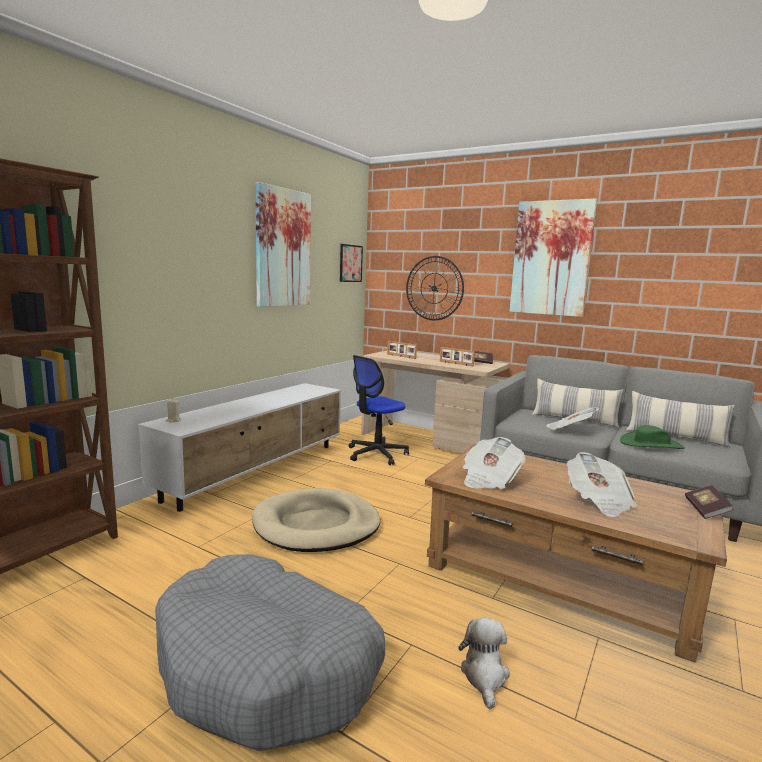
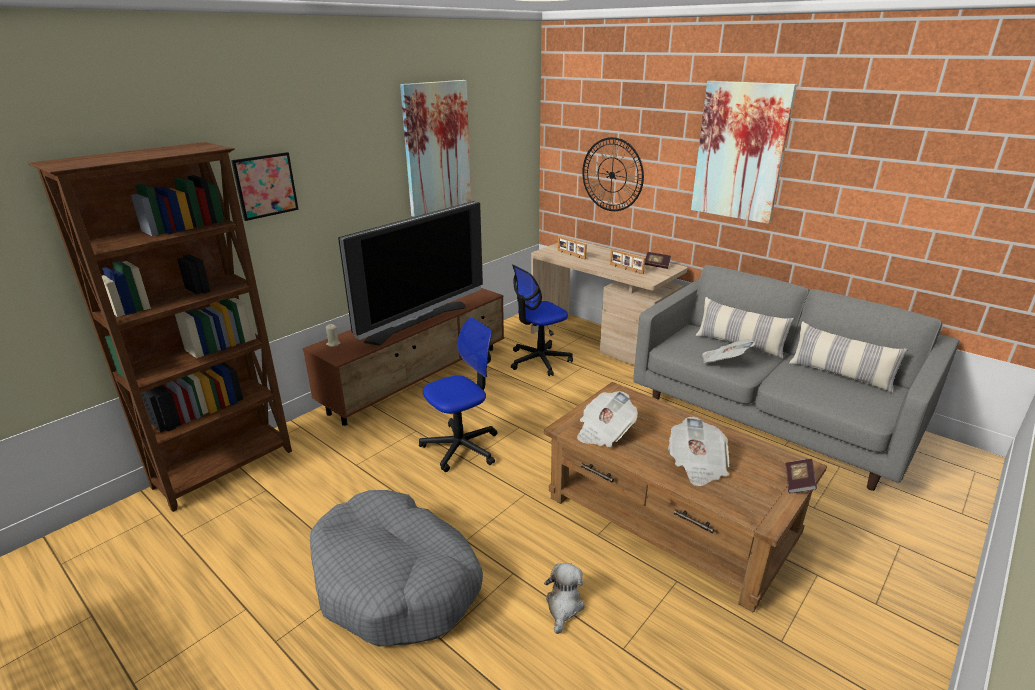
camera: 10 degrees right, 15 degrees up
white tv stand [138,383,341,512] -> brown tv stand [303,288,504,426]
beige dog bed [252,488,380,552] -> office chair [419,317,498,472]
picture [340,244,363,282] -> picture moved to [231,152,299,221]
green hat [620,425,685,449] -> none
none -> television [338,201,483,345]

